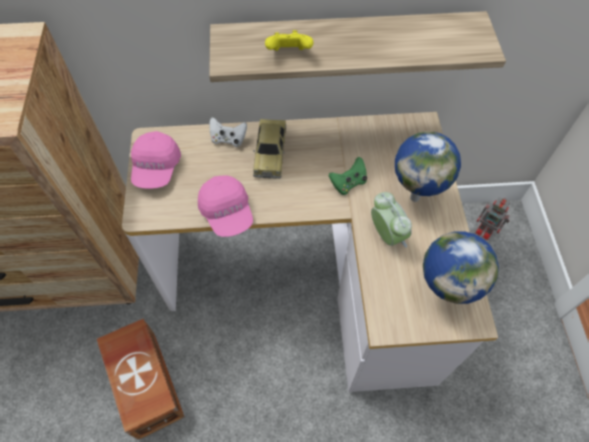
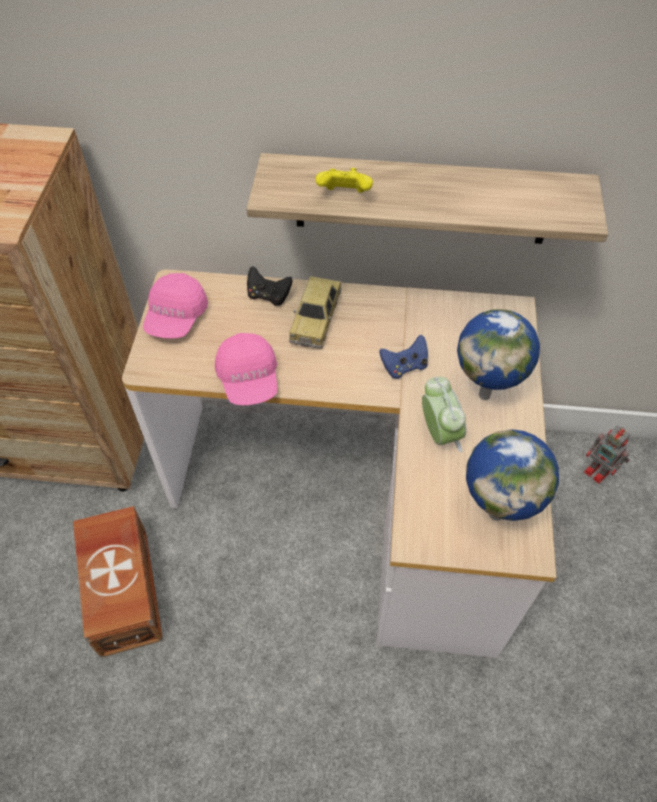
camera: 10 degrees right, 5 degrees down
white game controller [209,117,247,147] -> black game controller [247,266,293,306]
green game controller [329,157,367,195] -> blue game controller [379,335,428,379]

